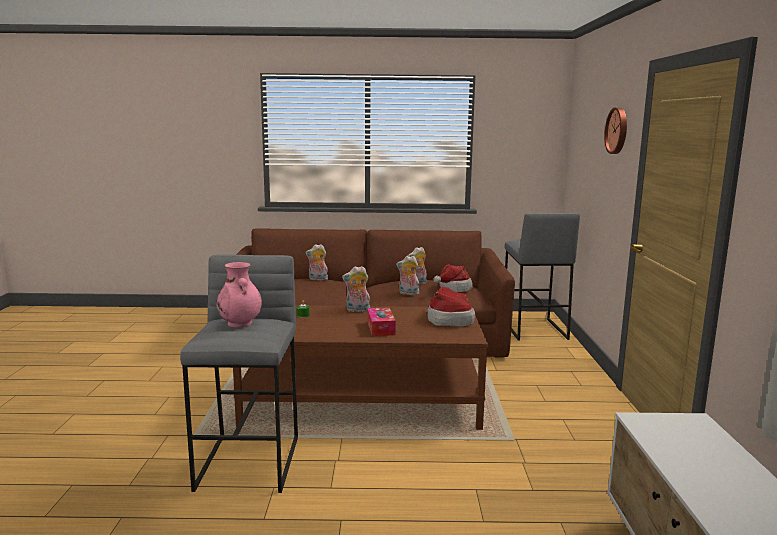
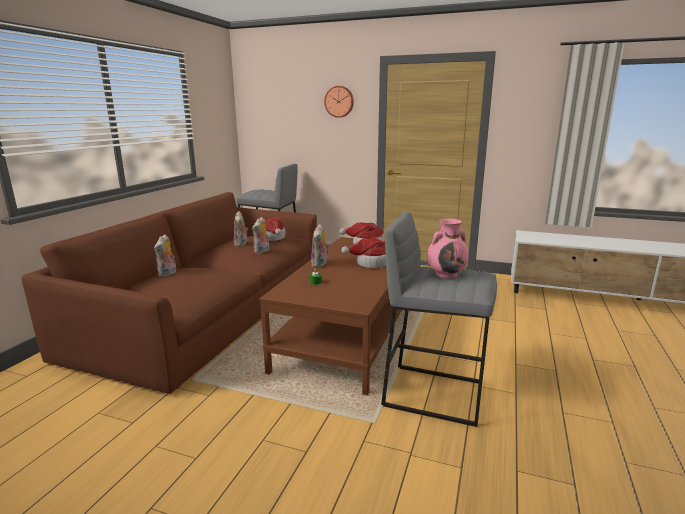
camera: 70 degrees left, 5 degrees up
tissue box [368,307,396,336] -> hat [341,237,386,268]

